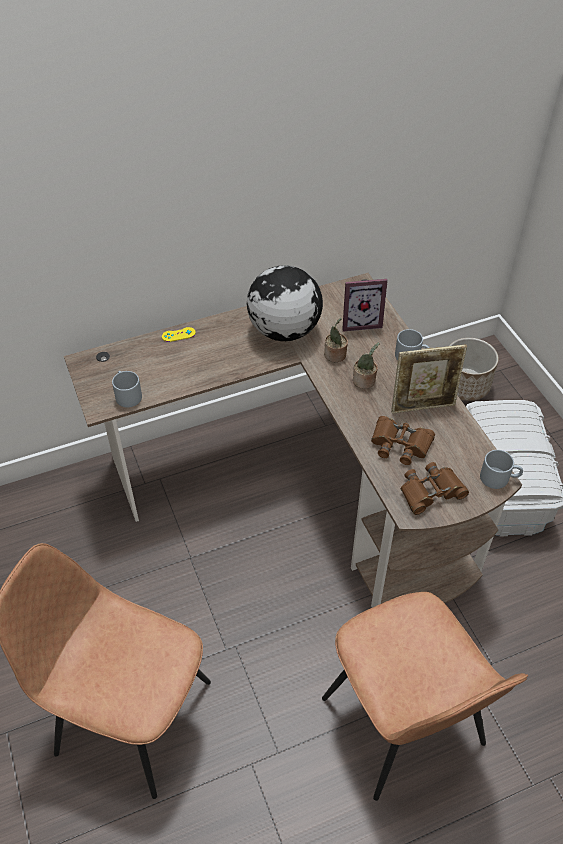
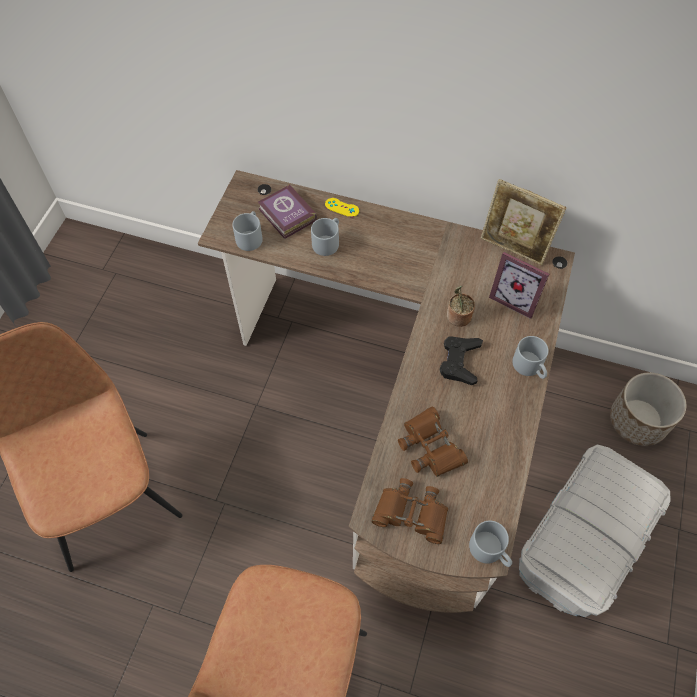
camera: 40 degrees right, 10 degrees up
globe [247,265,323,341] -> none
potted plant [353,342,379,389] -> black game controller [439,336,483,385]
picture frame [391,345,467,414] -> picture frame moved to [481,179,567,265]
none -> book [258,184,317,239]
none -> grey mug [311,218,339,256]

